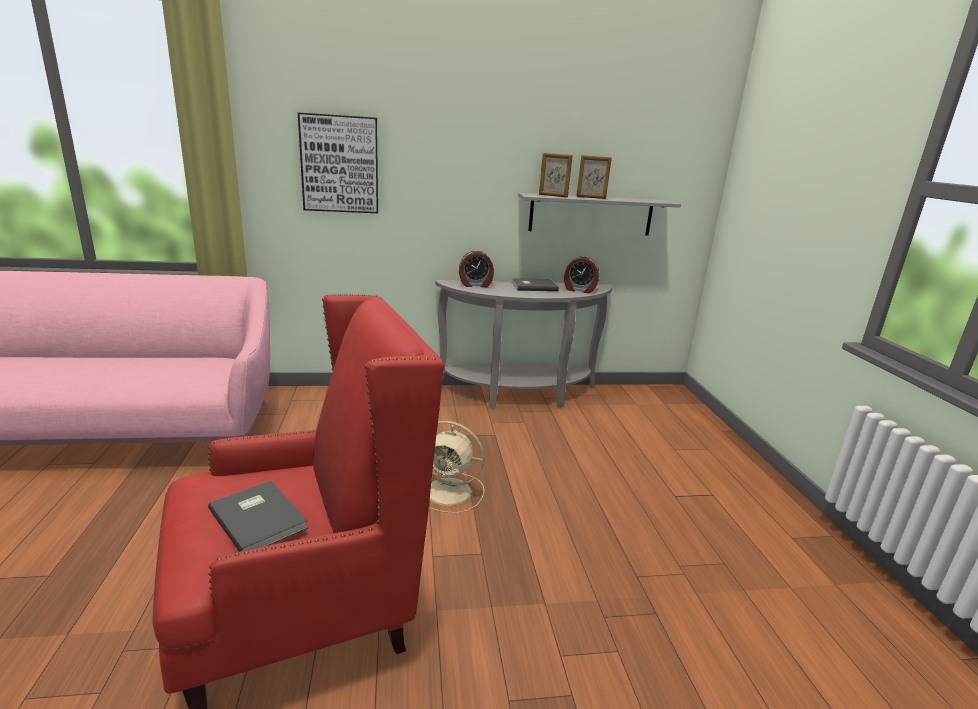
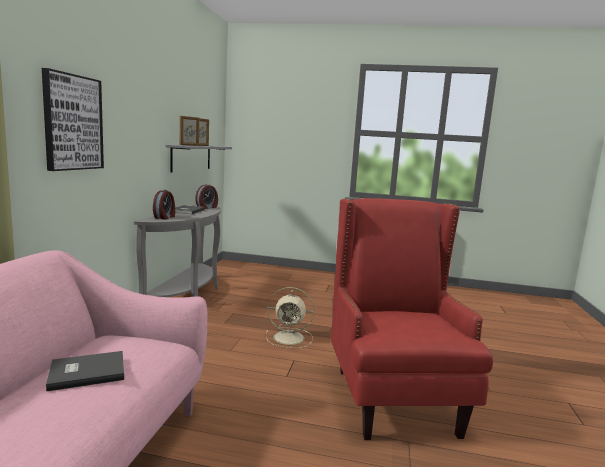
camera: 70 degrees left, 10 degrees down
grey book [208,480,308,552] -> grey book moved to [46,351,124,391]
beige fan [429,421,485,513] -> beige fan turned 60 degrees clockwise [266,287,314,348]

